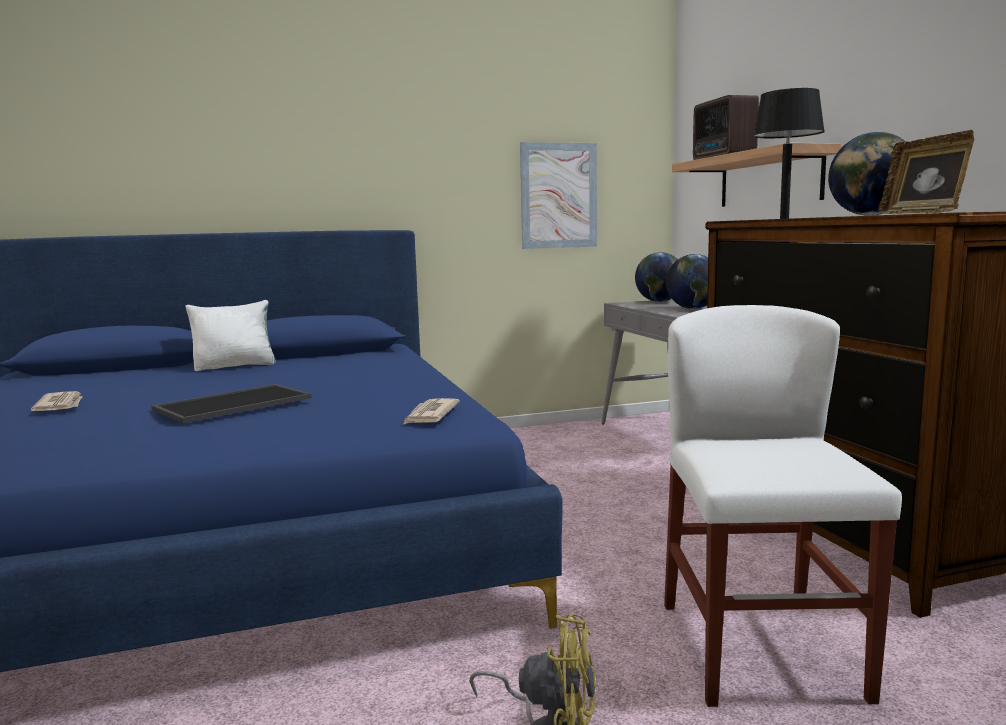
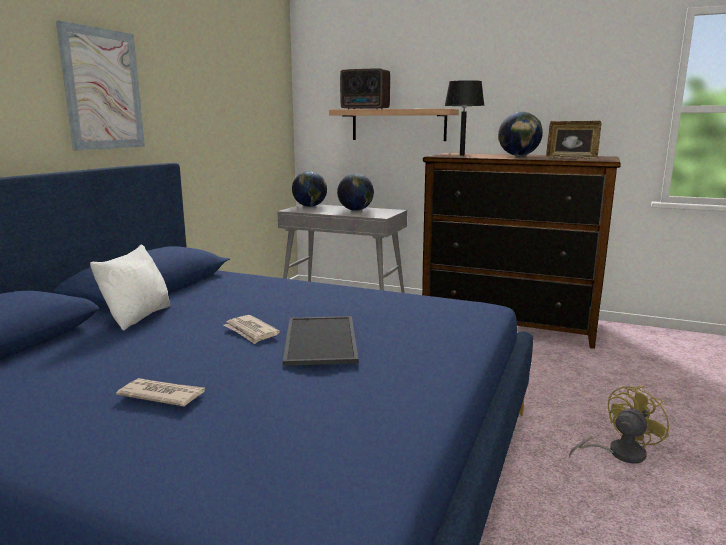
camera: 50 degrees left, 5 degrees up
newspaper [403,398,460,424] -> newspaper moved to [224,315,280,344]
picture [520,142,597,249] -> picture moved to [56,21,145,151]
white chair [664,305,902,707] -> none

